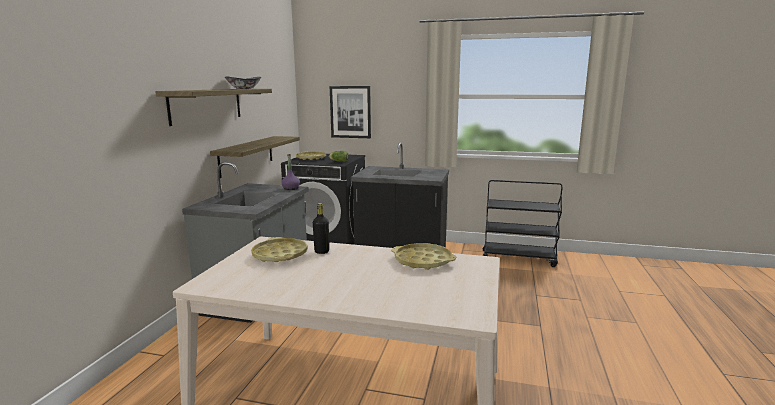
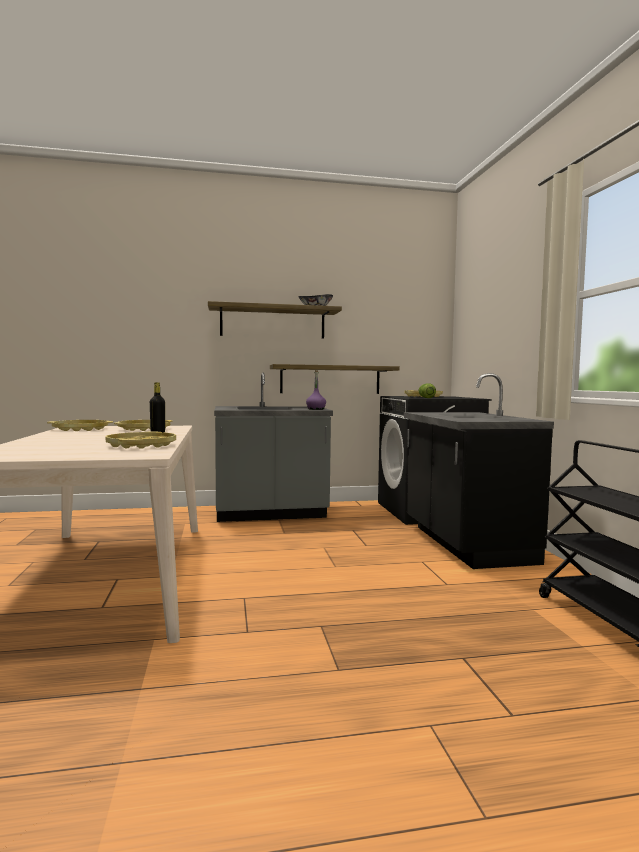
camera: 65 degrees right, 10 degrees down
picture [330,86,371,138] -> none
none -> yellow tray [47,420,113,431]

